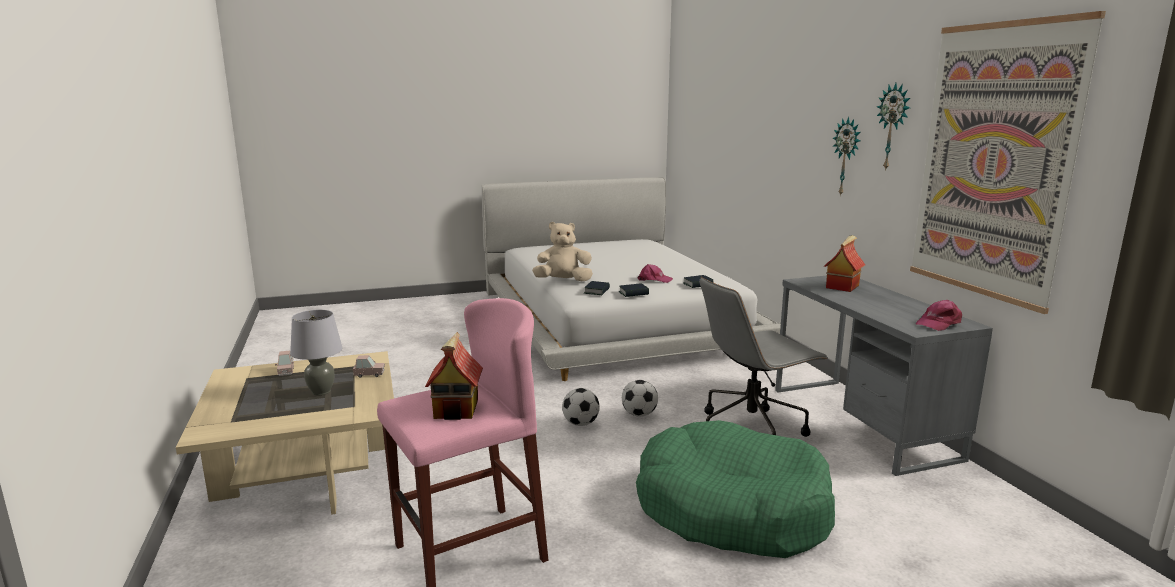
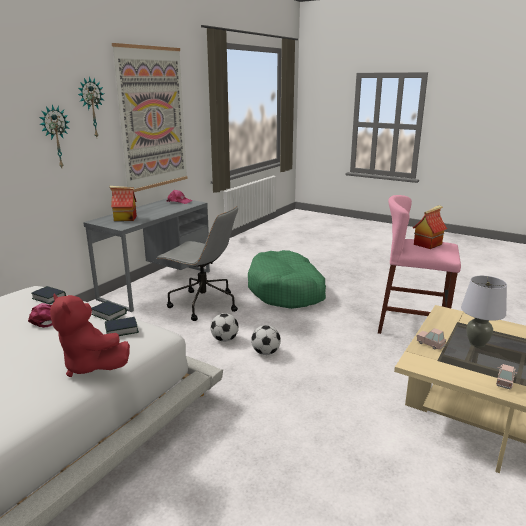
camera: 130 degrees left, 5 degrees up
beige plush toy [532,222,593,281] -> red plush toy [50,293,130,377]

